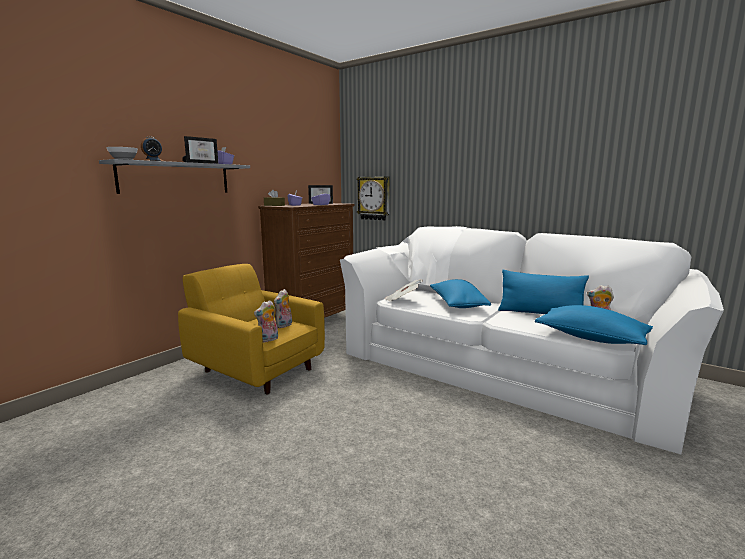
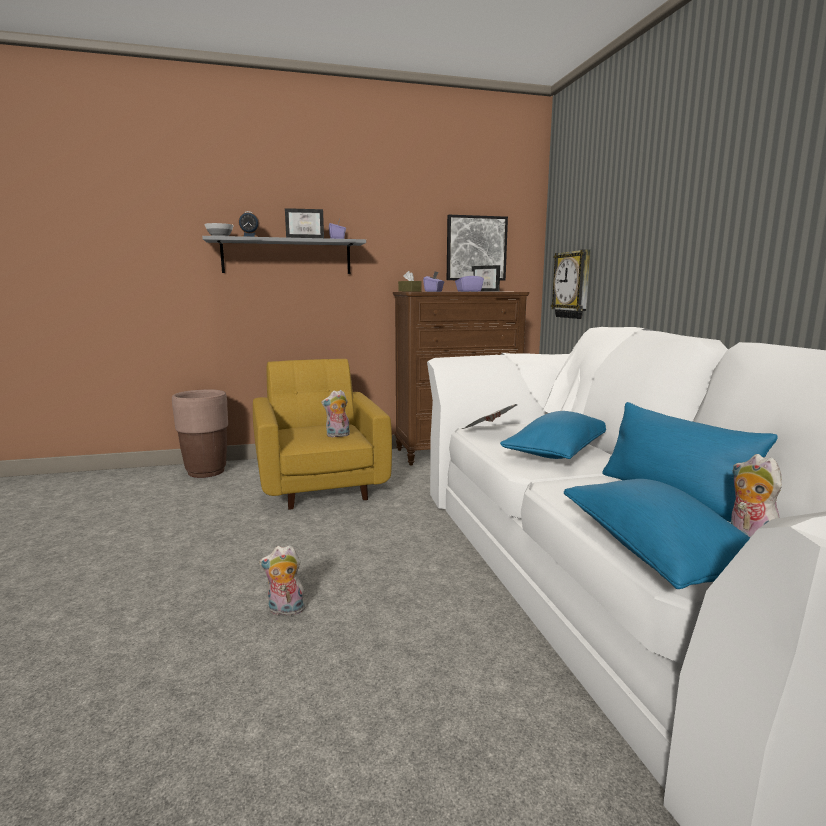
camera: 40 degrees right, 0 degrees up
plush toy [254,300,278,343] -> plush toy moved to [259,545,306,615]
none -> brown planter [172,389,228,478]
none -> picture [447,215,508,281]

